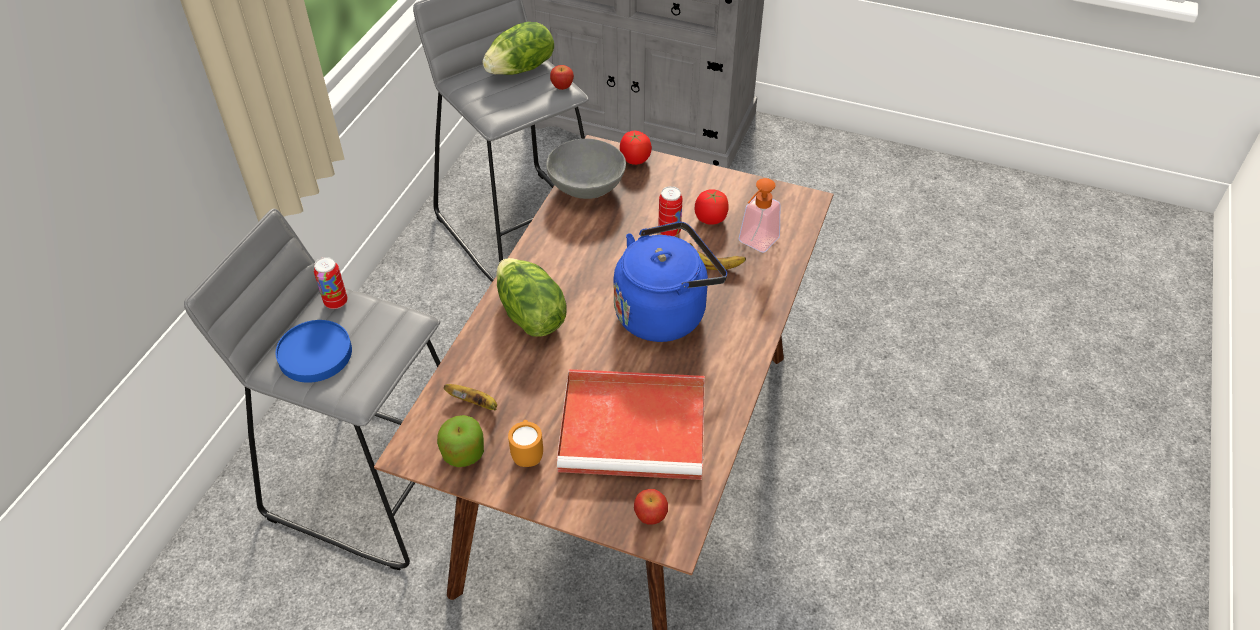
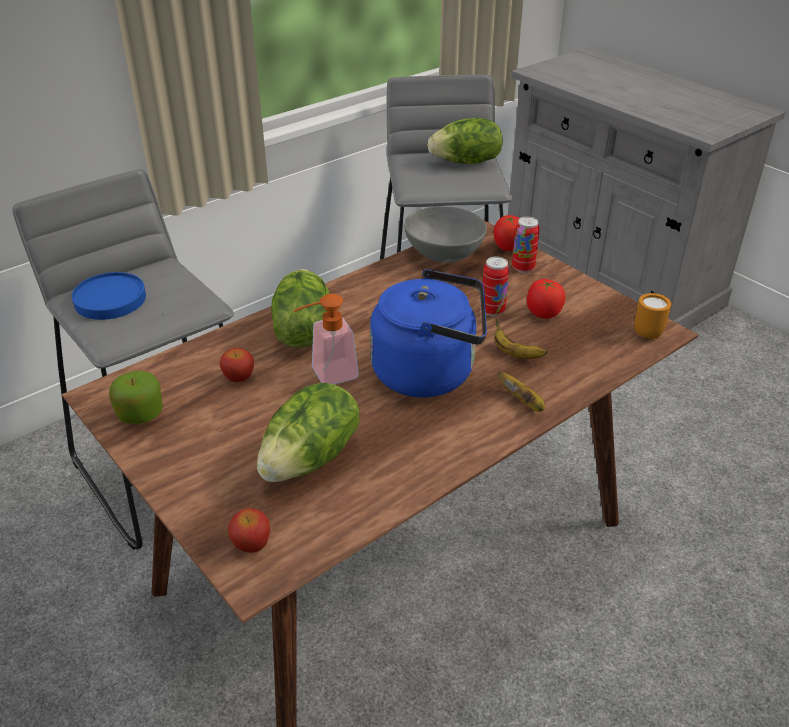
camera: 30 degrees right, 10 degrees down
can [314,257,347,309] -> can moved to [512,216,540,273]
banana [444,384,497,410] -> banana moved to [498,372,545,412]
orange mug [508,420,543,467] -> orange mug moved to [635,293,671,339]
apple [550,65,574,90] -> apple moved to [219,348,254,382]
red tray [557,369,705,480] -> lettuce [257,383,359,482]
soap dispenser [739,178,781,253] -> soap dispenser moved to [293,294,359,384]

